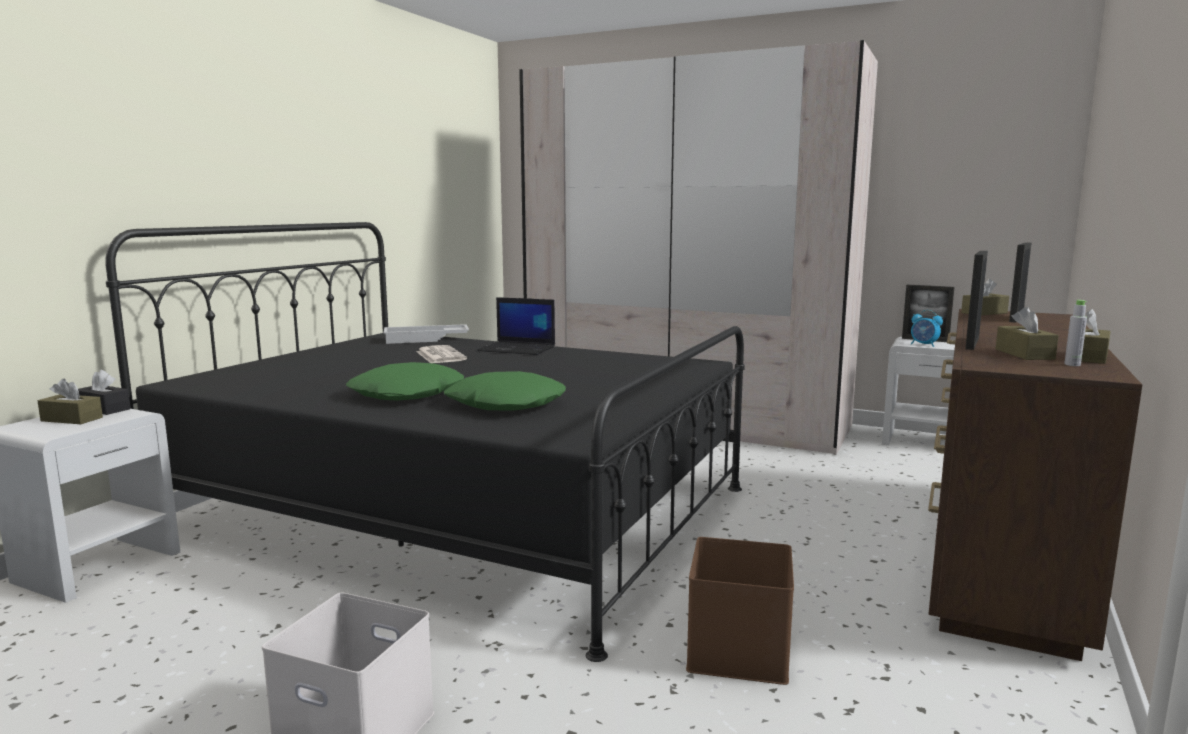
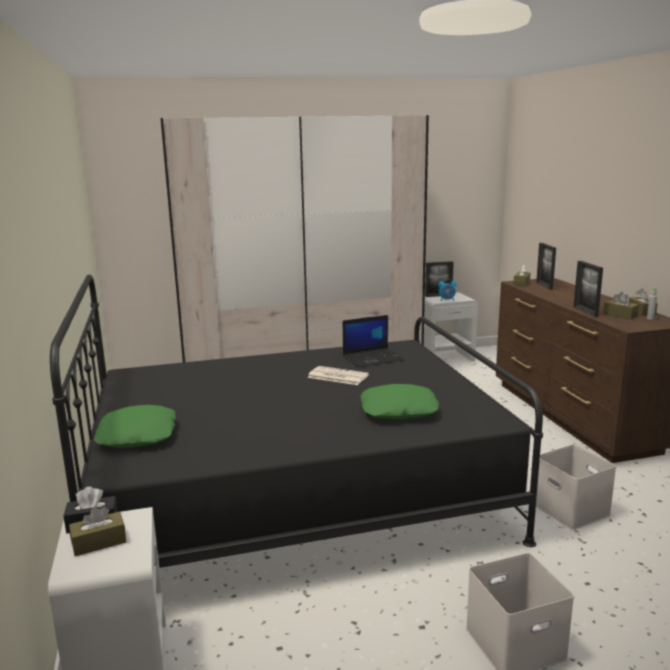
camera: 40 degrees left, 5 degrees up
green pillow [346,362,464,401] -> green pillow moved to [94,405,176,448]
white tray [384,324,469,344] -> none
newspaper [416,345,467,363] -> newspaper moved to [307,366,369,385]
laptop [477,297,555,355] -> laptop moved to [343,315,404,367]
brown storage box [686,537,794,685] -> white storage box [536,444,616,530]

